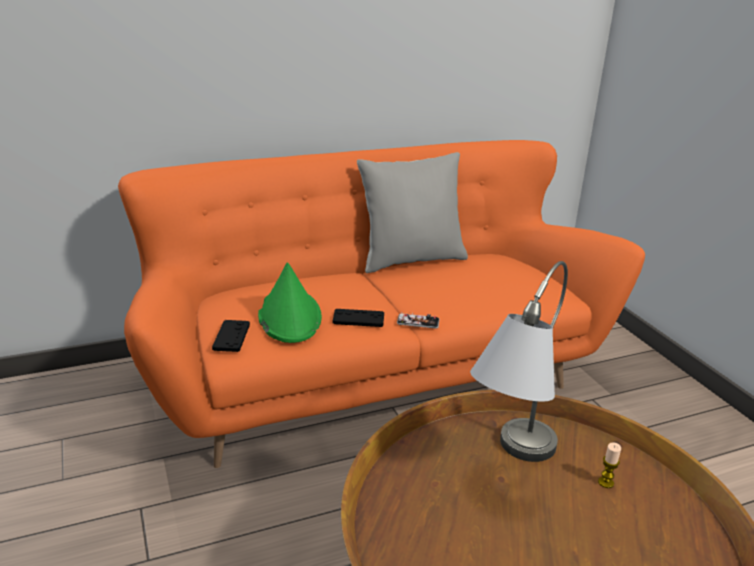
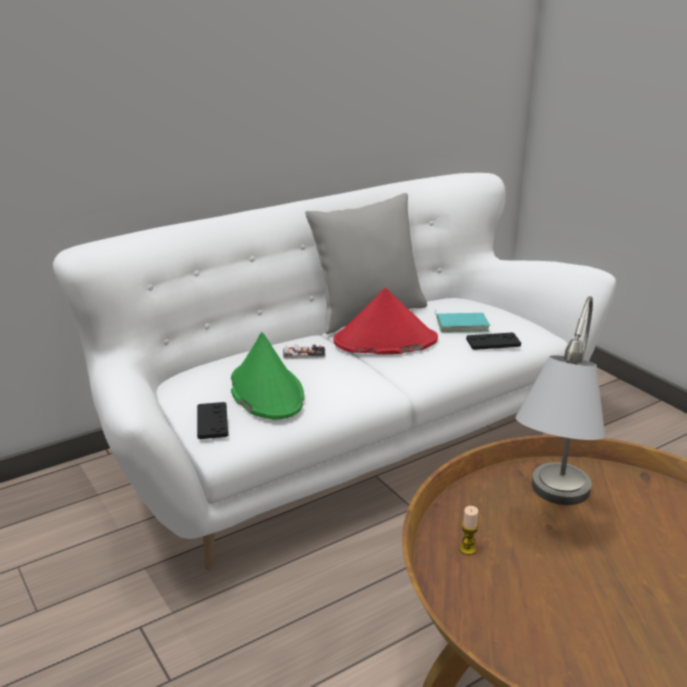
camera: 10 degrees left, 0 degrees up
orange sofa [118,140,645,468] -> white sofa [53,173,616,570]
black game controller [333,309,384,327] -> black game controller moved to [466,333,521,350]
phone [397,312,439,329] -> phone moved to [283,345,326,358]
candle [598,442,621,488] -> candle moved to [460,506,479,555]
none -> red hat [333,288,438,354]
none -> turquoise book [435,310,490,332]

